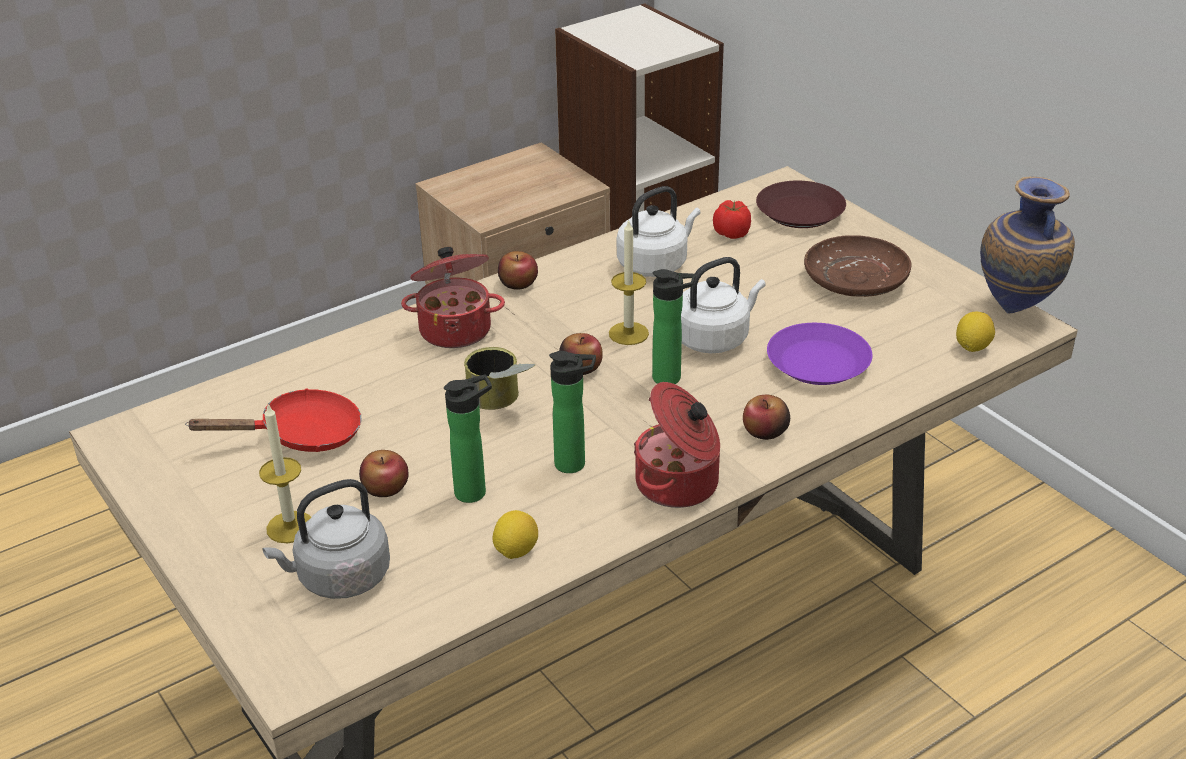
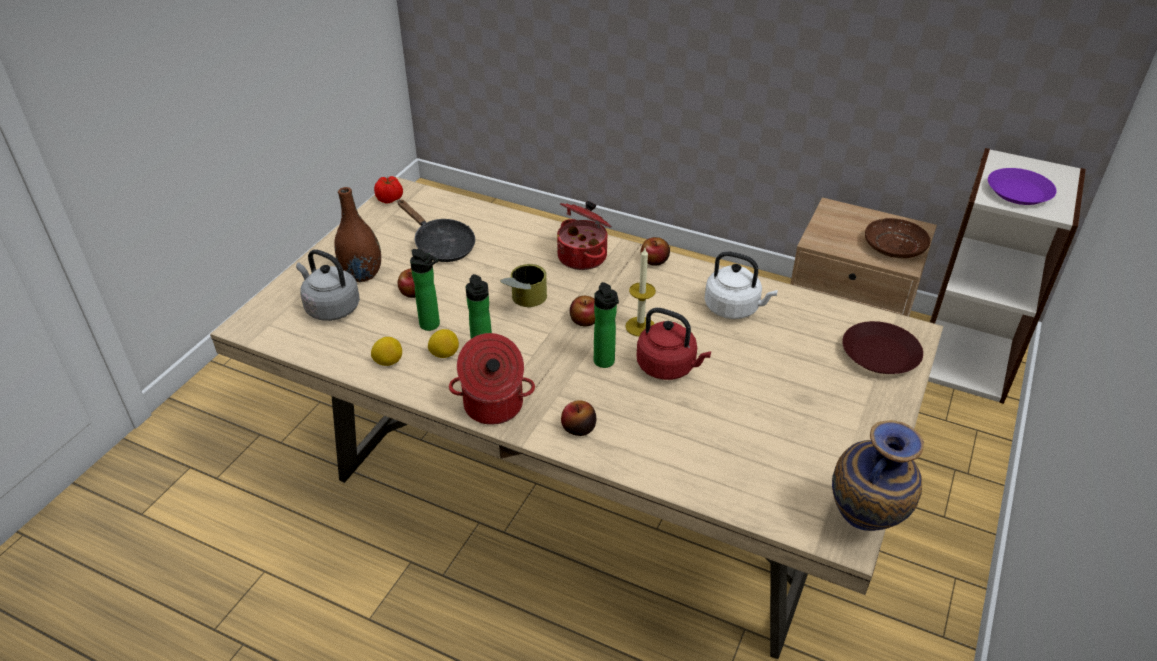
camera: 60 degrees right, 5 degrees up
red frying pan [185,388,362,452] -> black frying pan [397,200,475,262]
candle [259,404,311,543] -> brown vase [334,187,381,282]
white kettle [681,257,766,353] -> red kettle [637,308,711,380]
tomato [713,200,751,239] -> tomato moved to [374,176,403,203]
purple plate [767,323,873,385] -> purple plate moved to [988,168,1057,205]
brown plate [804,235,912,297] -> brown plate moved to [865,218,930,258]
lemon [956,312,995,352] -> lemon moved to [428,329,459,358]

